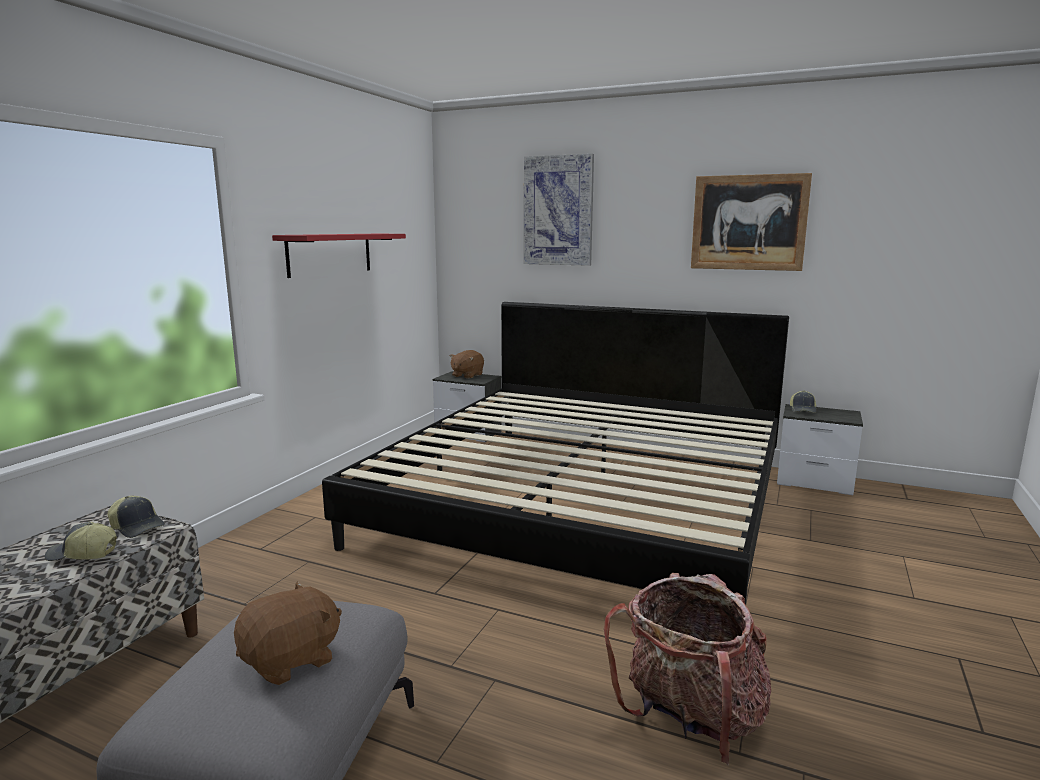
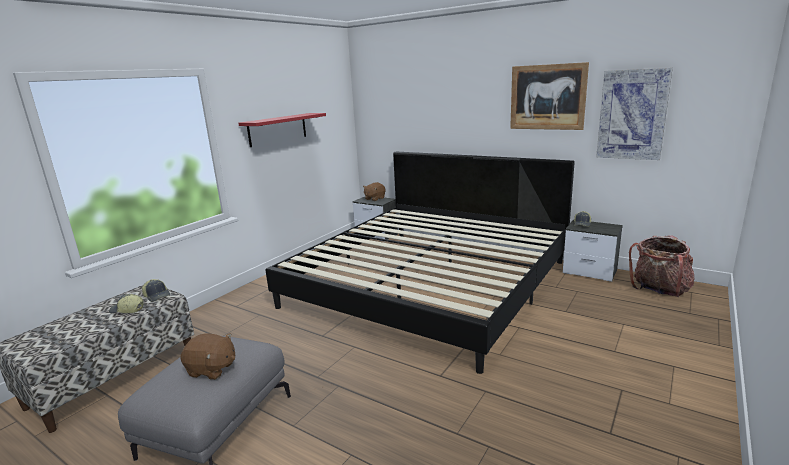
camera: 10 degrees right, 5 degrees up
brown plush toy [234,581,342,685] -> brown plush toy turned 45 degrees clockwise [181,333,235,380]
picture [524,154,594,266] -> picture moved to [596,68,673,160]
backpack [604,573,771,765] -> backpack moved to [629,235,694,297]

